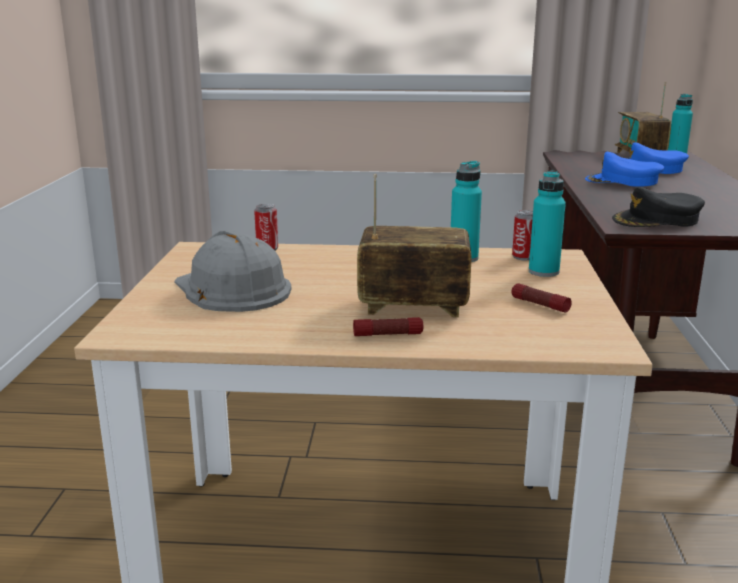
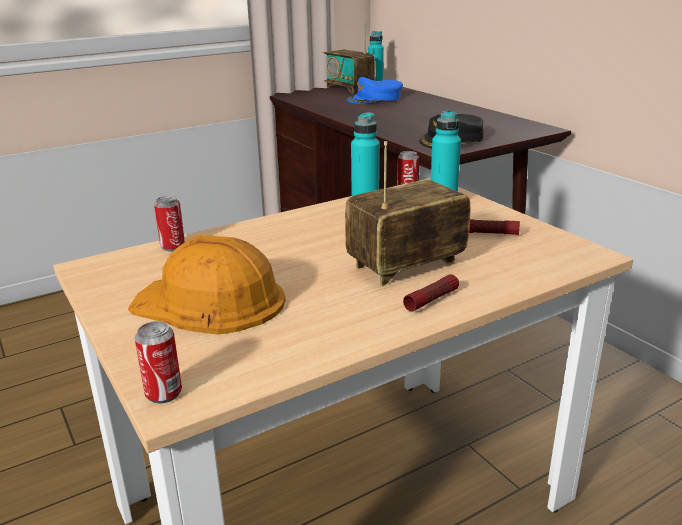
camera: 35 degrees left, 5 degrees up
grey hard hat [174,230,292,312] -> orange hard hat [128,235,285,335]
blue cap [585,152,664,187] -> none
none -> can [134,321,182,403]

